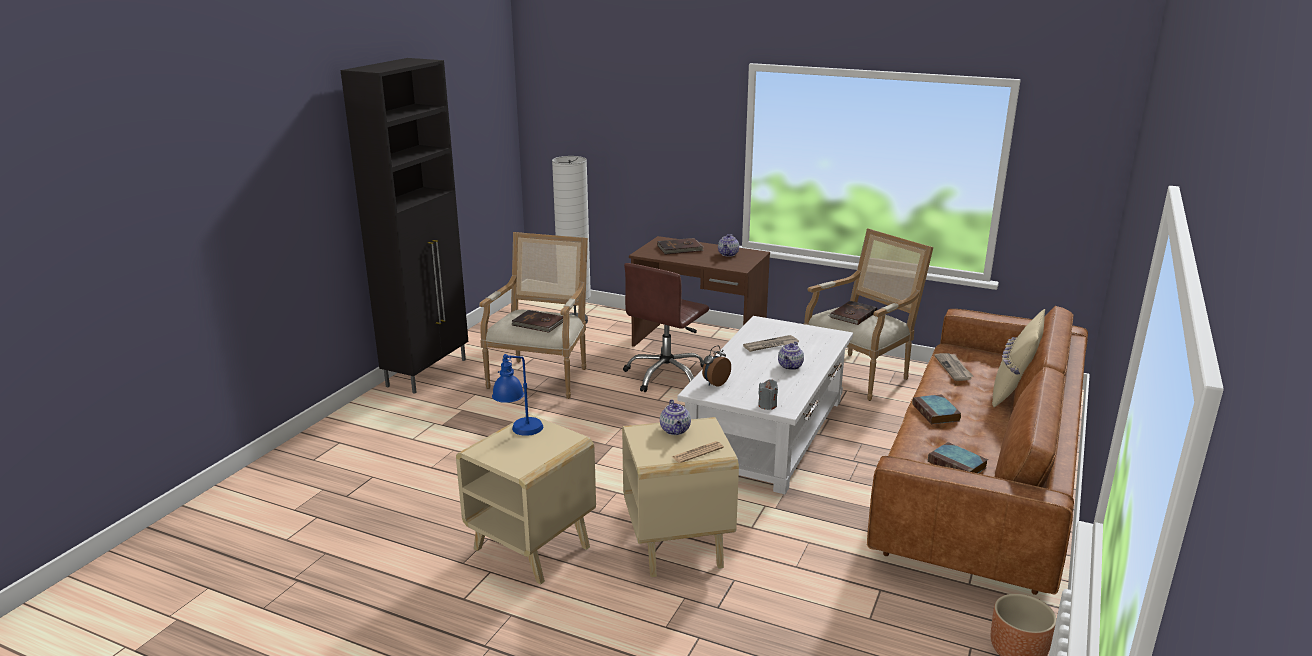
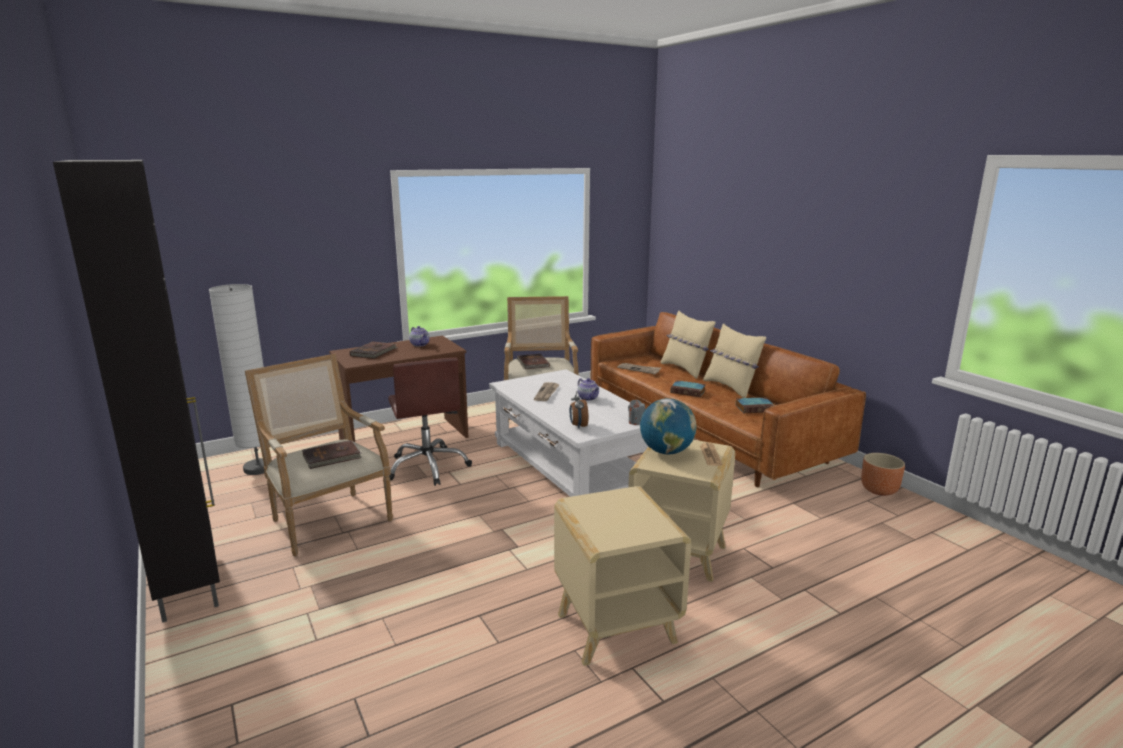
camera: 55 degrees left, 5 degrees down
blue table lamp [492,354,543,436] -> none
teapot [660,400,691,435] -> globe [640,398,697,455]
none -> beige pillow [703,324,766,398]

